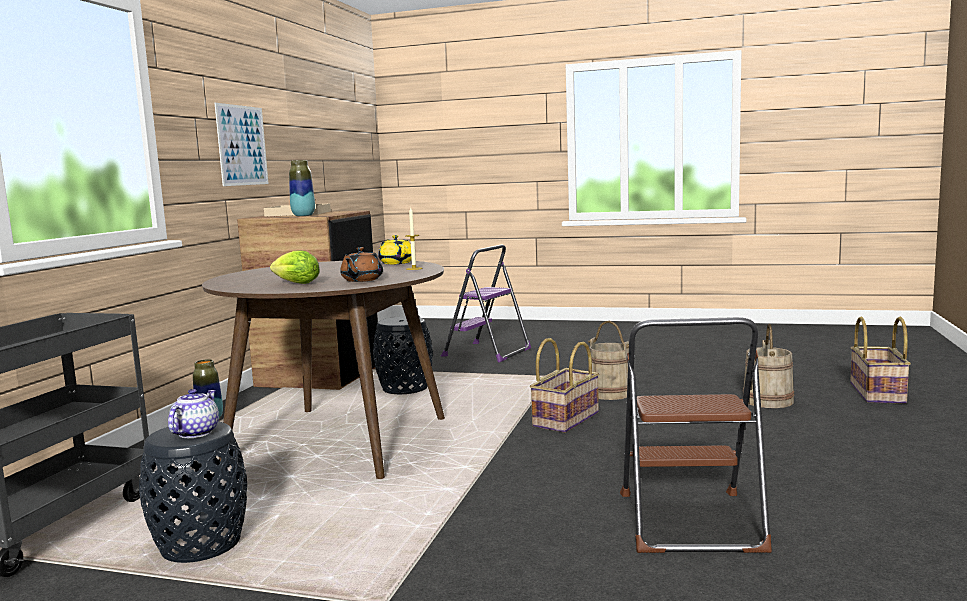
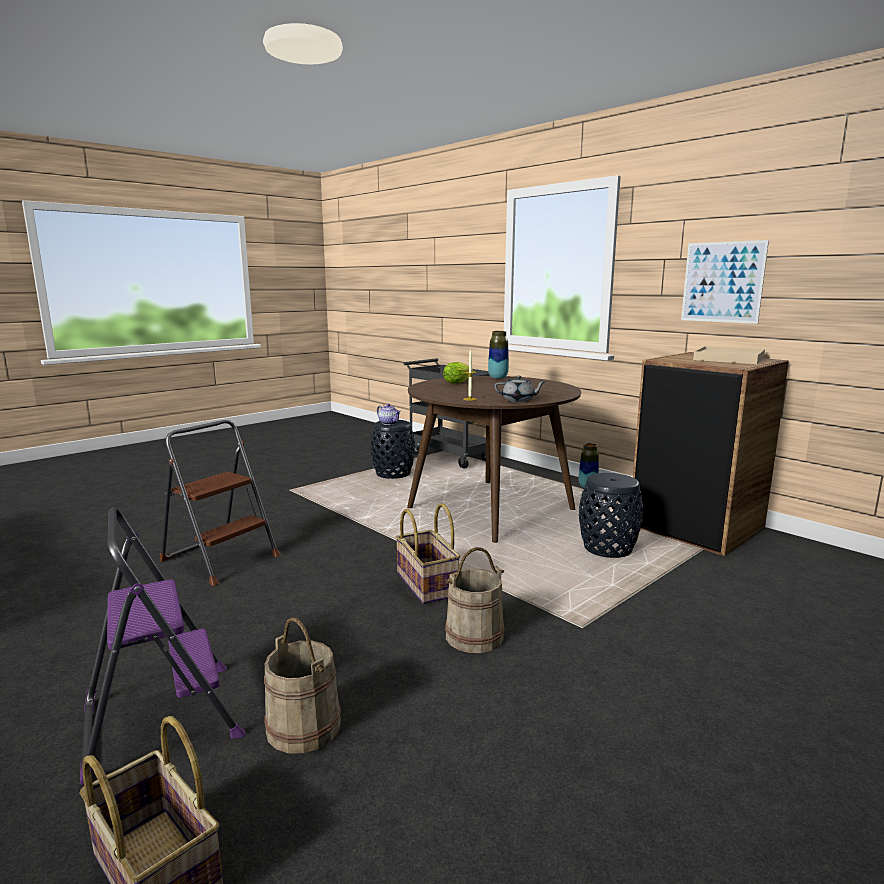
camera: 120 degrees right, 5 degrees up
vase [289,160,315,216] -> vase moved to [488,331,509,379]
brown teapot [340,247,383,282] -> none
yellow teapot [378,235,412,264] -> grey teapot [494,376,545,402]
purple step ladder [441,245,531,362] -> purple step ladder moved to [80,507,246,785]

